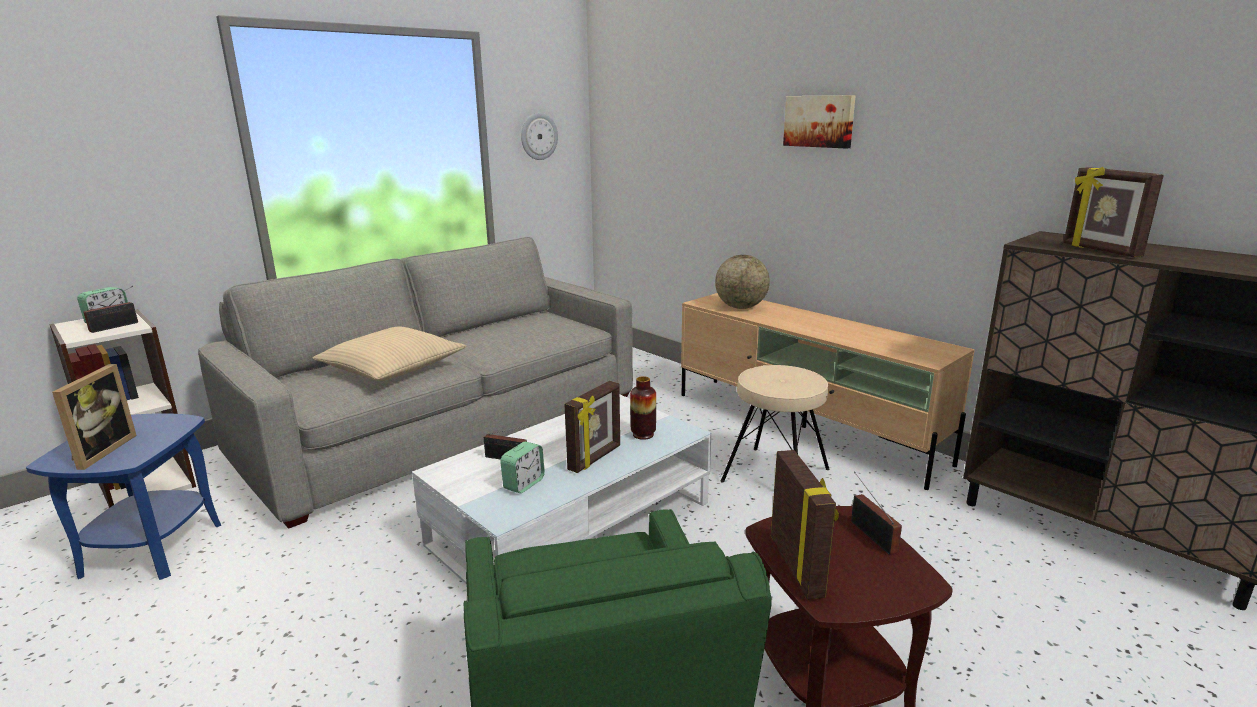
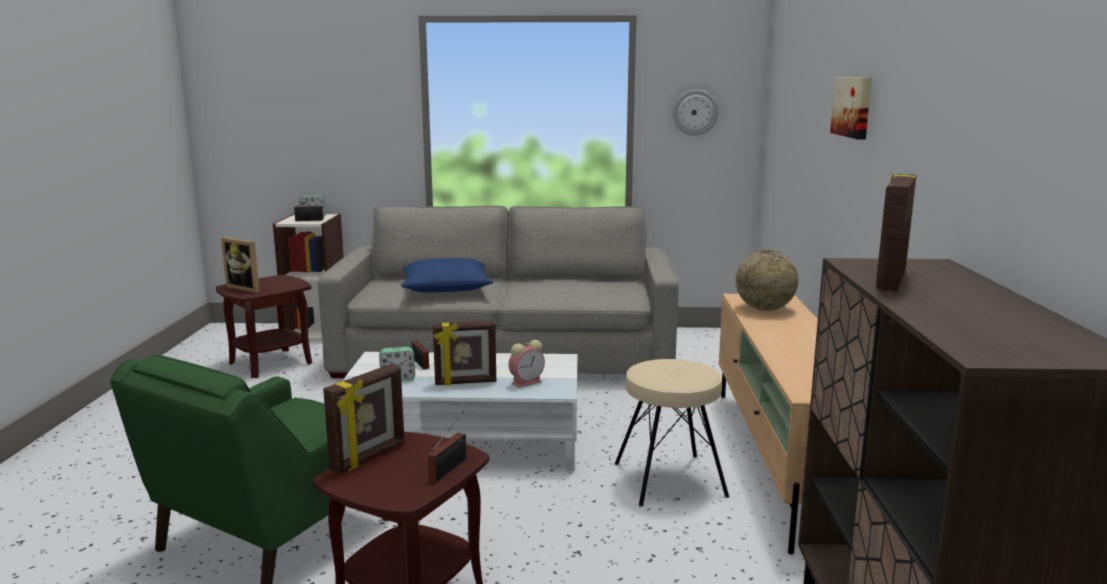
camera: 45 degrees right, 5 degrees down
blue side table [26,413,221,580] -> brown side table [216,275,312,378]
picture frame [52,364,137,470] -> picture frame turned 75 degrees clockwise [221,237,260,293]
beige pillow [313,326,466,381] -> blue pillow [401,258,493,293]
vase [630,376,656,440] -> alarm clock [508,340,545,388]

